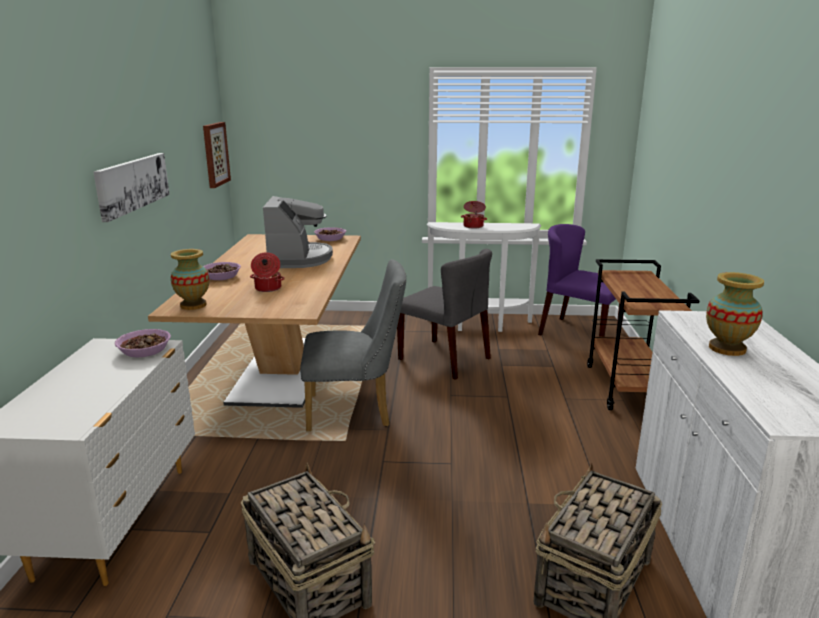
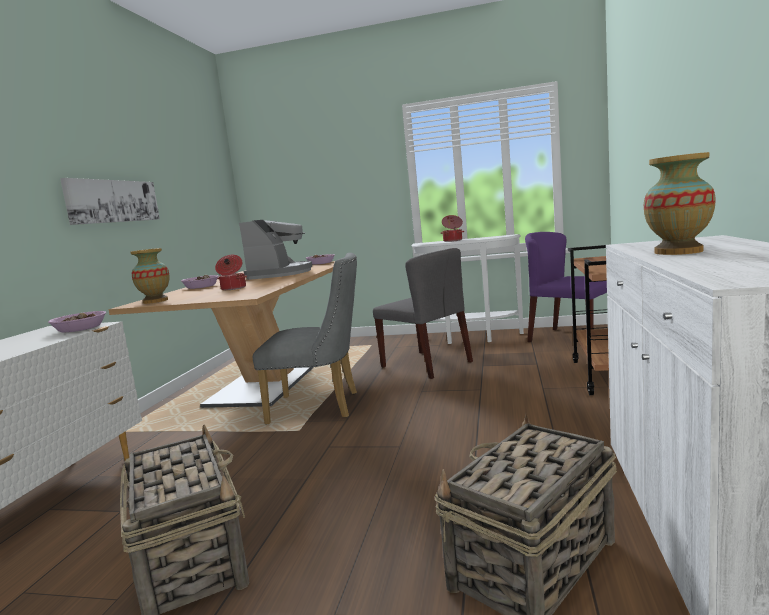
camera: 10 degrees right, 10 degrees down
picture [203,122,231,188] -> none

